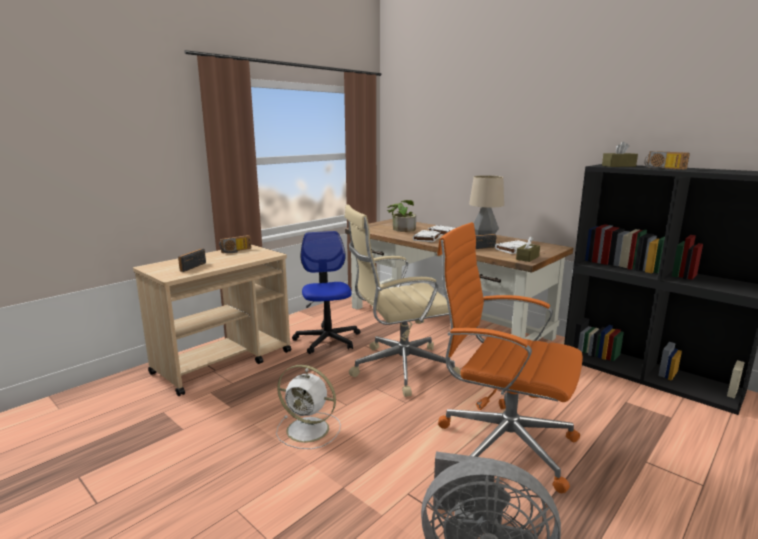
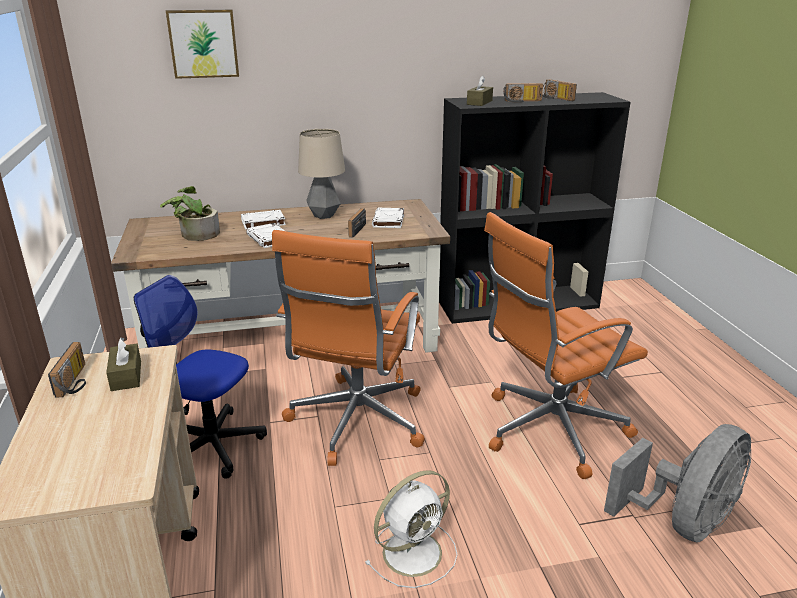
camera: 55 degrees left, 10 degrees up
radio [178,248,206,272] -> radio moved to [542,79,577,101]
beige office chair [345,204,461,397] -> orange office chair [272,230,425,466]
brown tissue box [516,236,540,262] -> brown tissue box moved to [106,338,141,391]
none -> picture [166,10,239,79]

